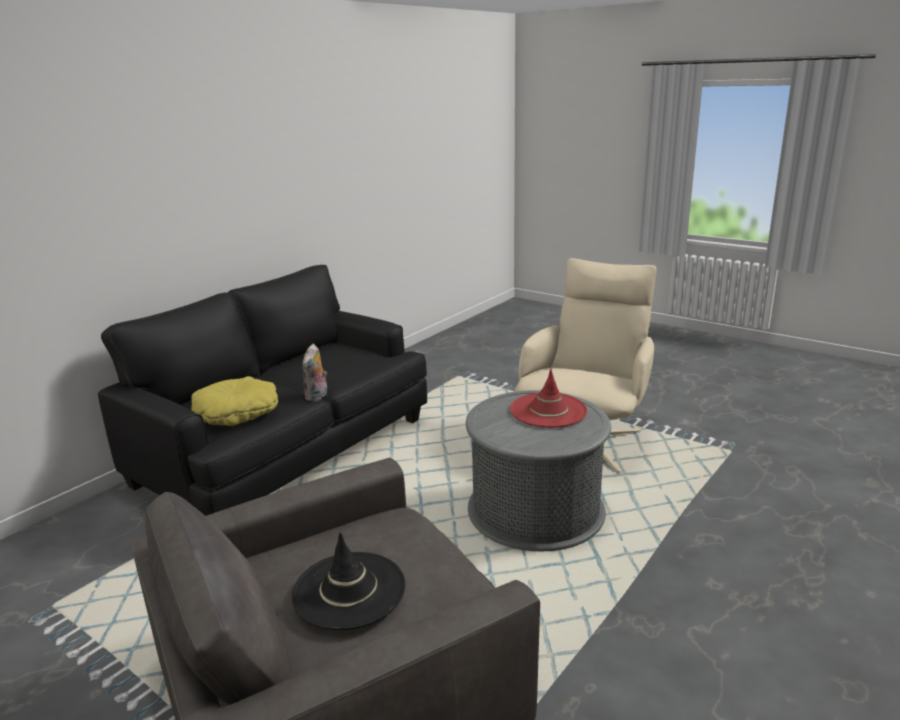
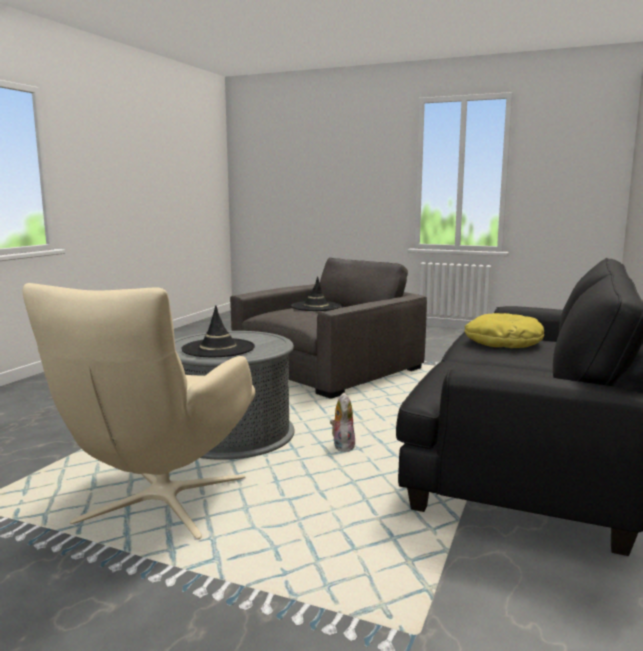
camera: 165 degrees right, 10 degrees down
plush toy [302,344,327,401] -> plush toy moved to [330,392,355,452]
red hat [510,369,587,428] -> black hat [182,305,255,357]

